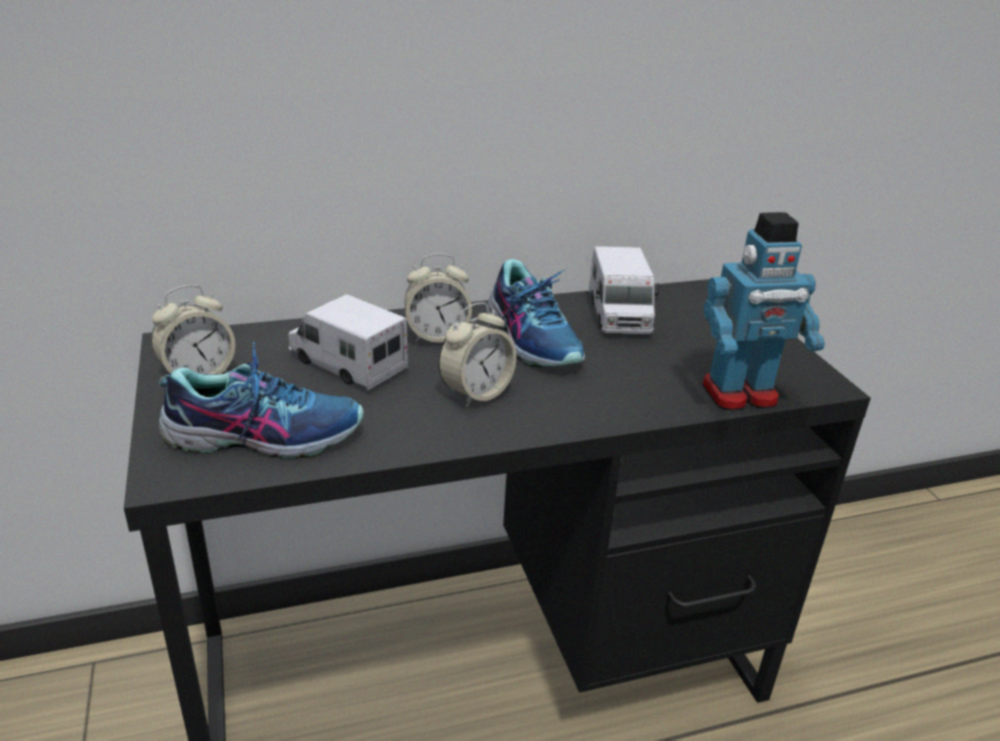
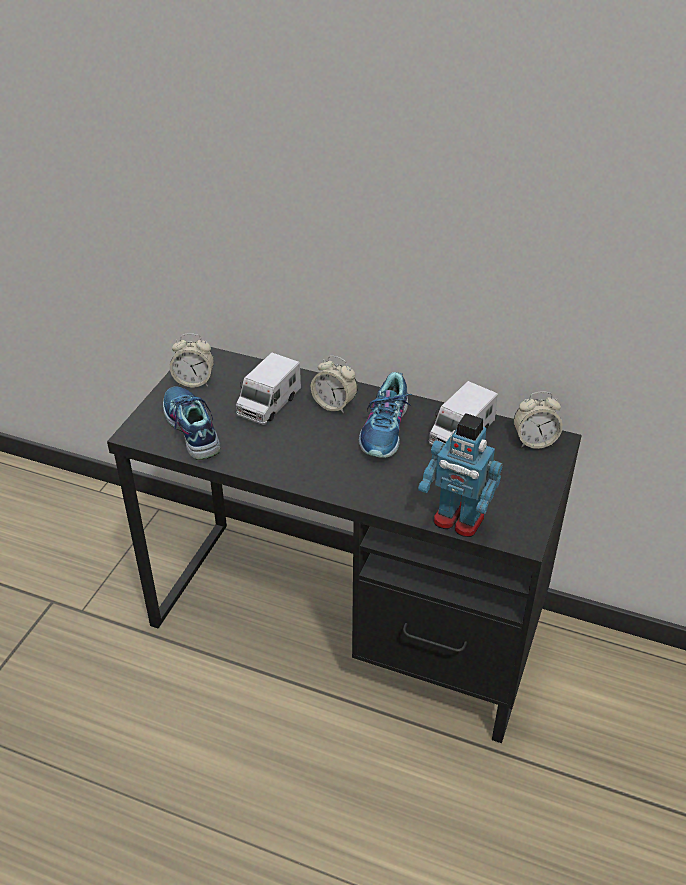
camera: 40 degrees right, 10 degrees up
shoe [158,342,364,459] -> shoe turned 150 degrees counterclockwise [163,387,220,460]
toy truck [288,294,408,390] -> toy truck turned 135 degrees counterclockwise [236,352,301,425]
alarm clock [438,303,516,407] -> alarm clock moved to [514,391,563,449]

